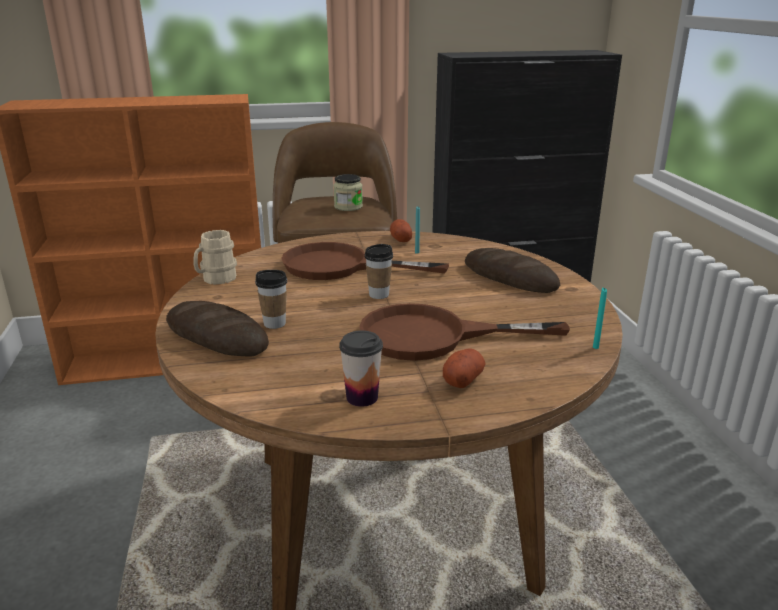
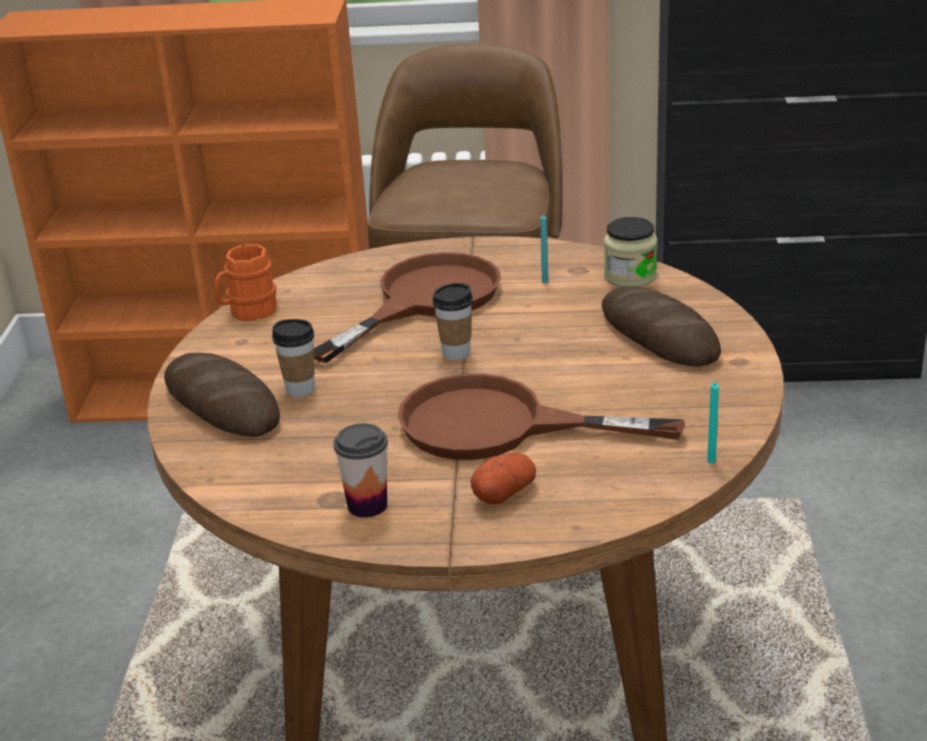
camera: 15 degrees right, 5 degrees up
beige mug [193,230,237,285] -> orange mug [214,244,277,321]
brown frying pan [281,242,449,280] -> brown frying pan turned 105 degrees clockwise [314,252,501,363]
jar [333,174,363,211] -> jar moved to [604,217,657,287]
potato [390,219,412,242] -> none

